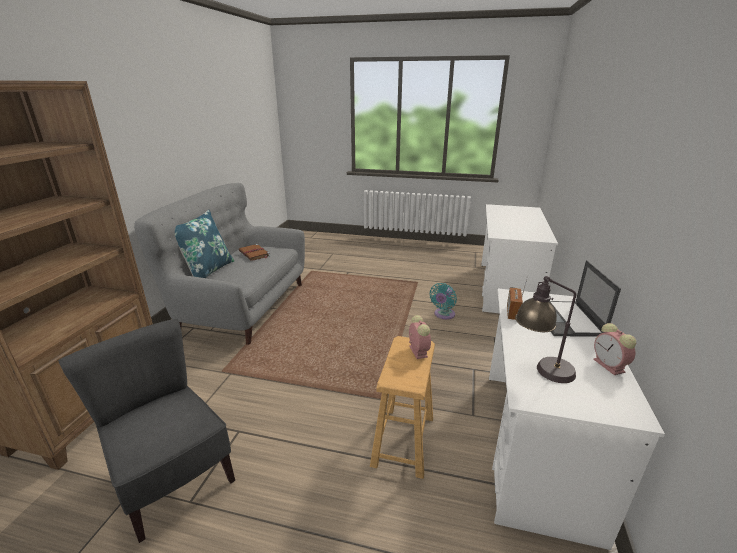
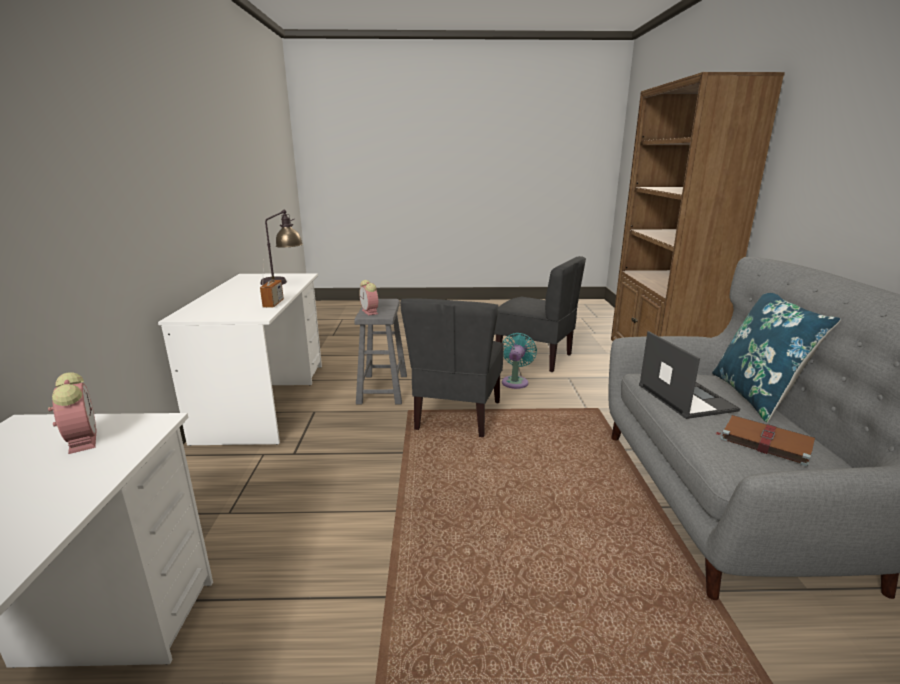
camera: 165 degrees right, 5 degrees down
brown stool [370,336,435,479] -> grey stool [354,299,407,405]
turquoise fan [429,283,457,319] -> turquoise fan moved to [502,333,537,389]
laptop [549,260,621,337] -> laptop moved to [639,331,741,419]
alarm clock [593,323,636,375] -> alarm clock moved to [48,372,97,454]
none -> grey chair [400,298,504,437]

